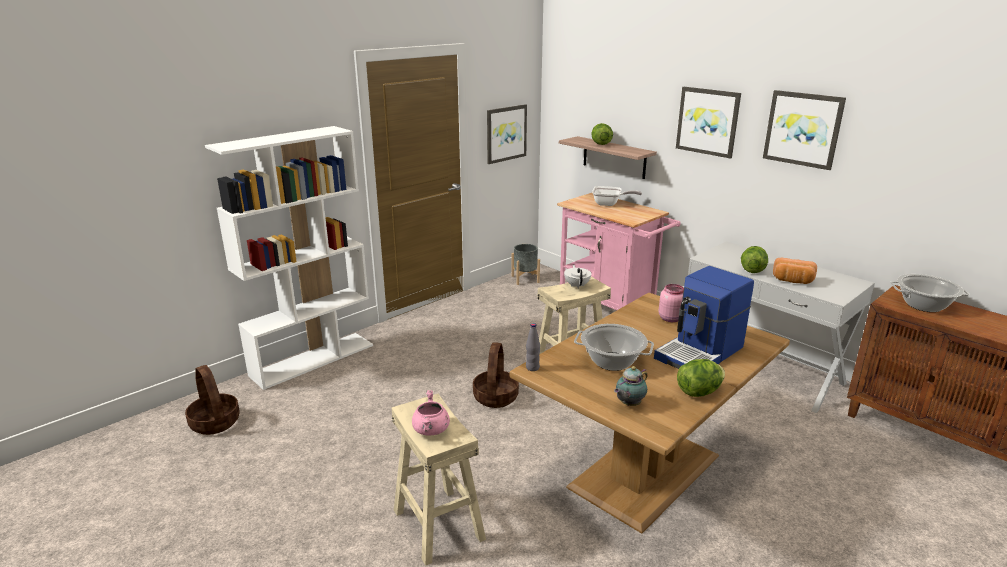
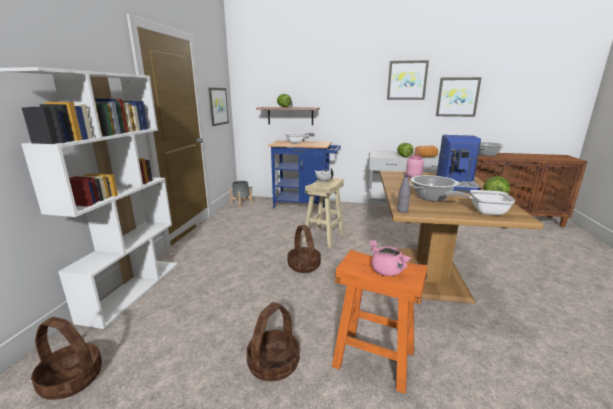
camera: 35 degrees left, 5 degrees down
beige stool [392,393,486,566] -> orange stool [332,250,427,394]
pink cart [557,193,681,310] -> blue cart [267,140,341,208]
teapot [614,366,647,406] -> frying pan [445,190,516,215]
picture [676,87,741,159] -> picture moved to [436,77,482,117]
none -> basket [246,302,300,382]

